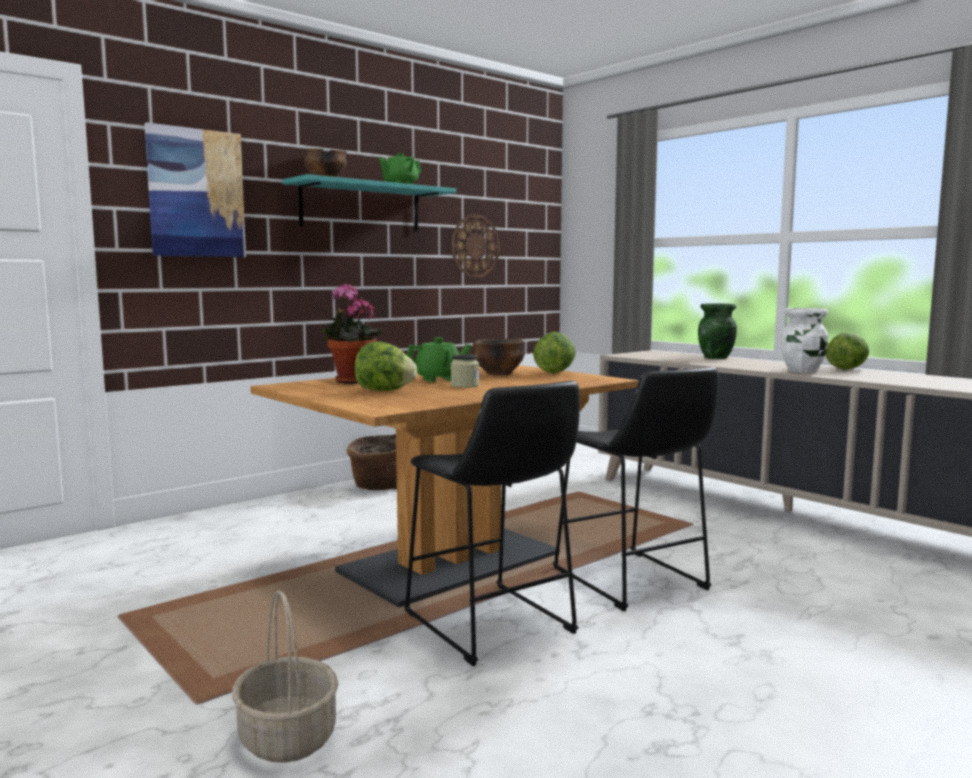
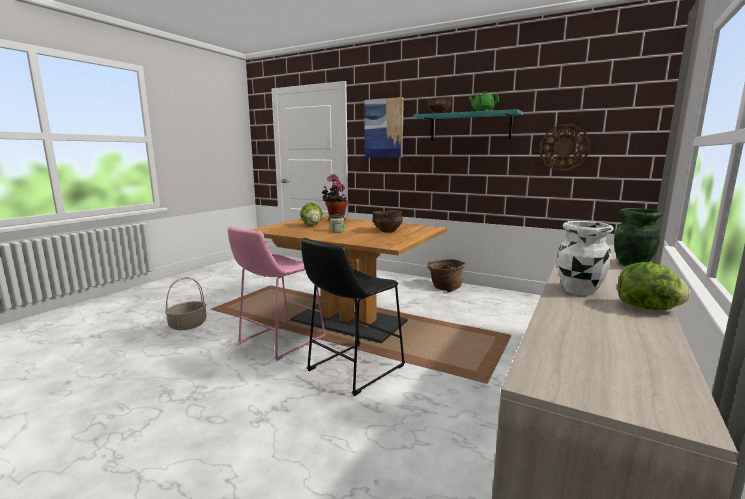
camera: 70 degrees right, 5 degrees up
black stool [404,381,580,666] -> pink stool [228,226,326,361]
green teapot [407,337,471,382] -> none
lettuce [533,332,576,373] -> none

